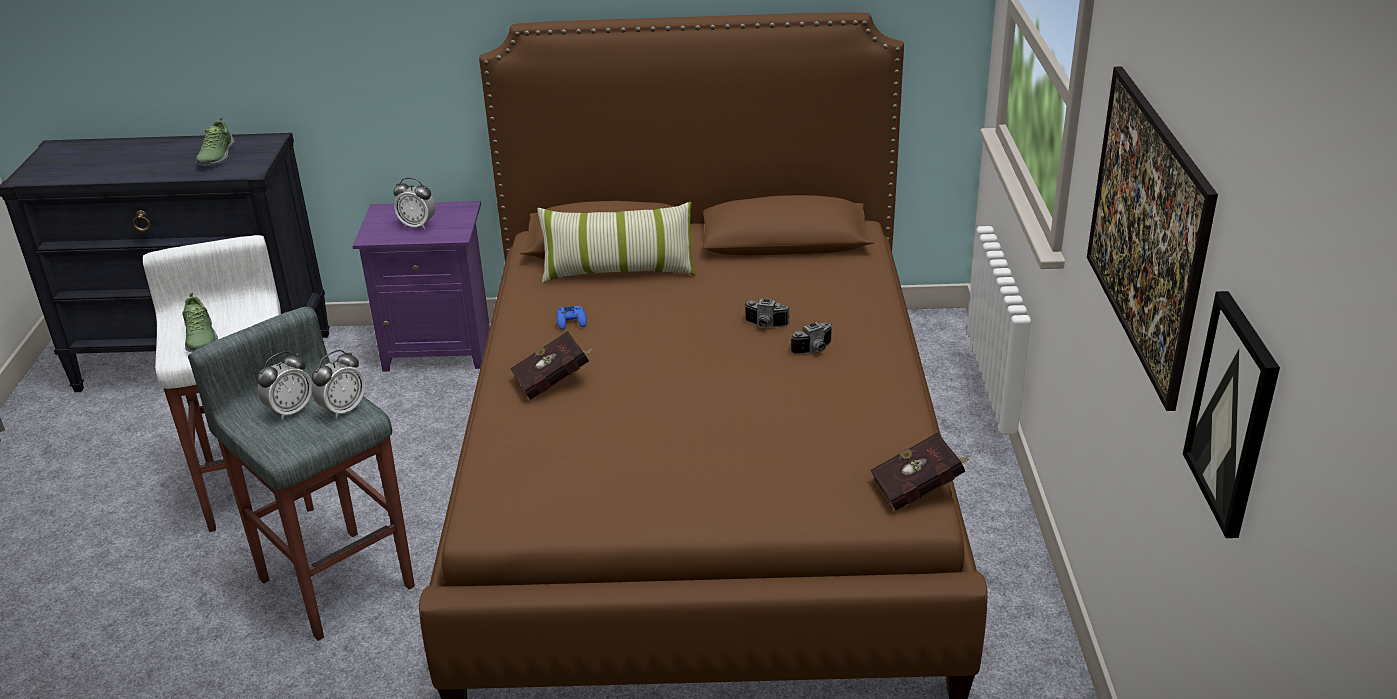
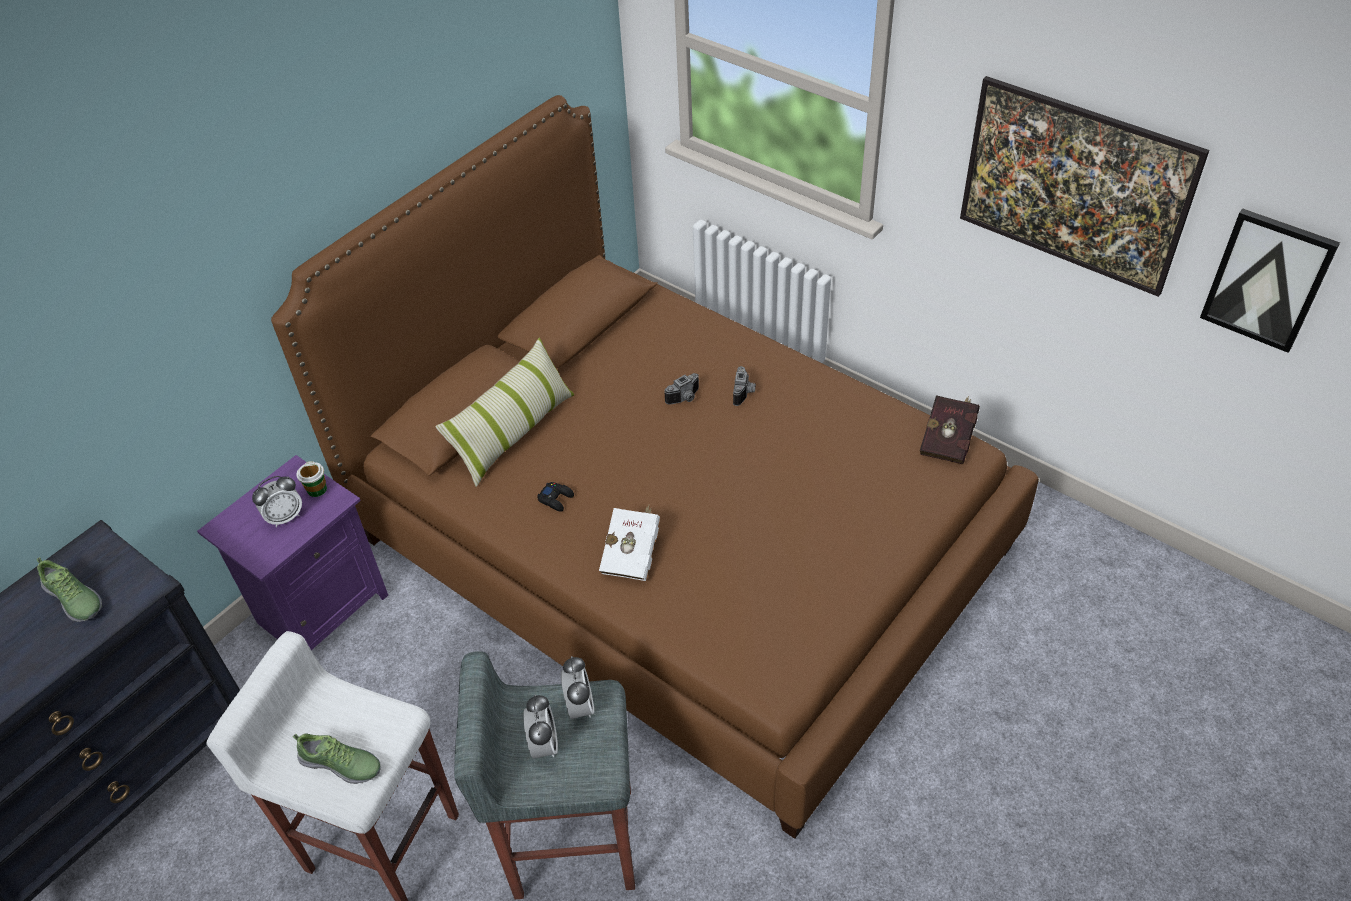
camera: 50 degrees left, 15 degrees up
red book [510,331,594,400] -> white book [599,505,660,581]
blue game controller [557,306,587,330] -> black game controller [537,482,574,512]
none -> cup [296,461,327,497]

